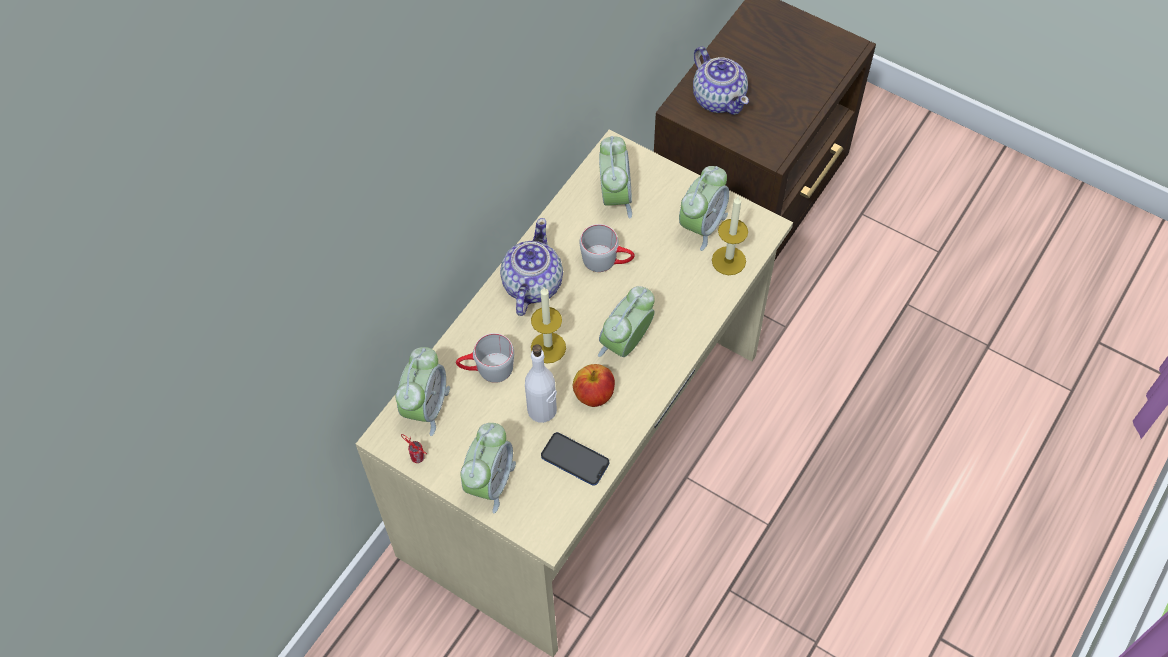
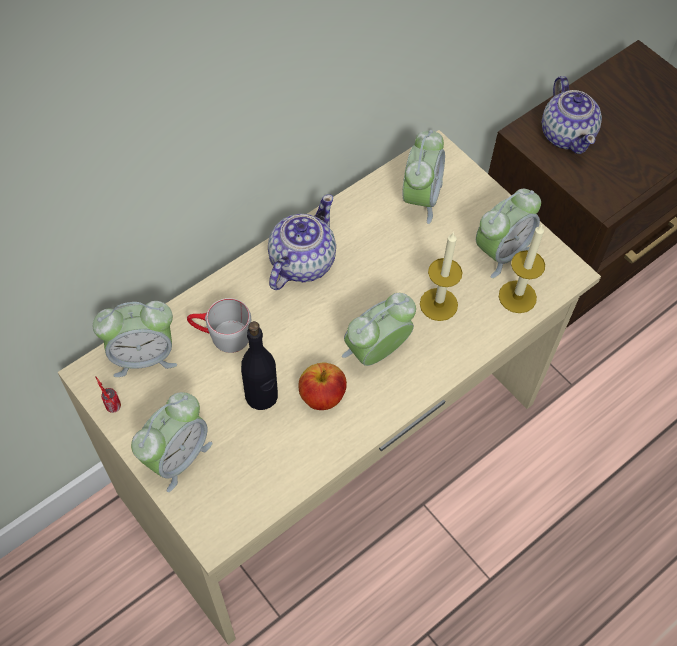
camera: 15 degrees right, 0 degrees up
alarm clock [396,347,450,436] -> alarm clock turned 45 degrees clockwise [93,301,177,377]
white bottle [525,344,557,423] -> black bottle [241,321,278,410]
candle [531,287,566,363] -> candle moved to [420,232,463,321]
phone [541,432,609,486] -> none
grey mug [579,224,635,272] -> none

